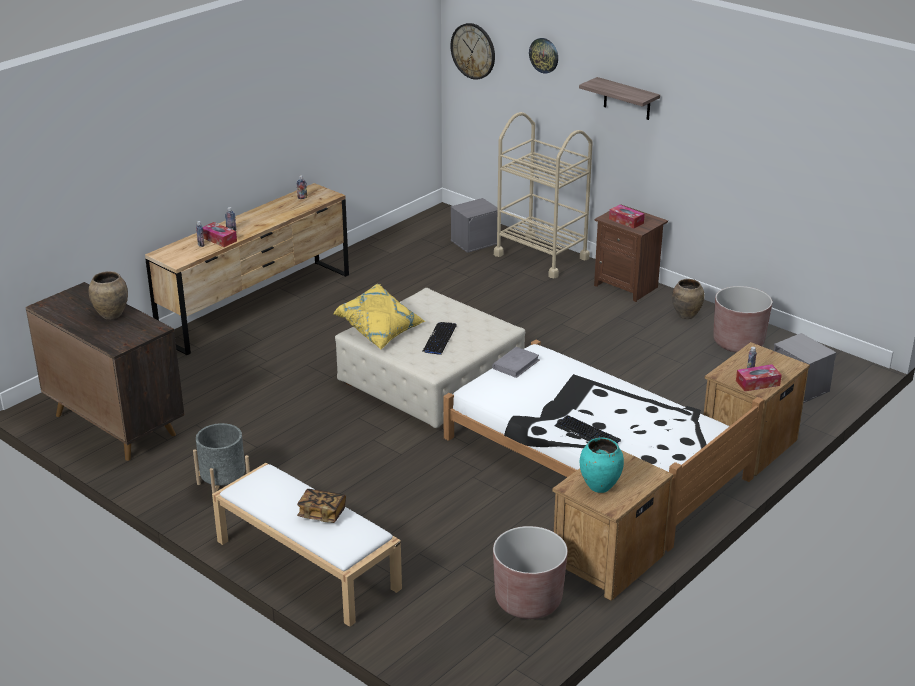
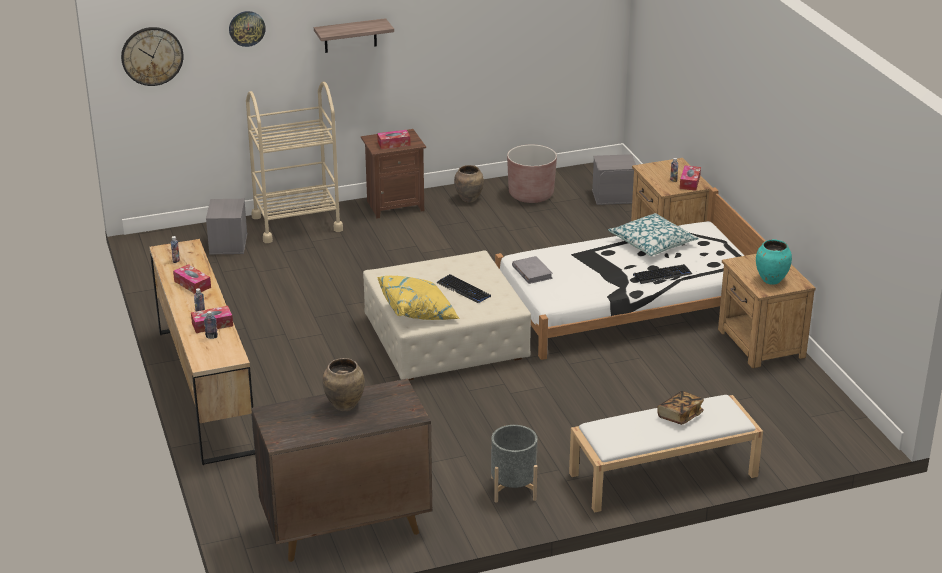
camera: 60 degrees left, 0 degrees up
brown planter [493,526,568,619] -> none
none -> tissue box [173,264,211,294]
none -> pillow [608,213,699,256]

